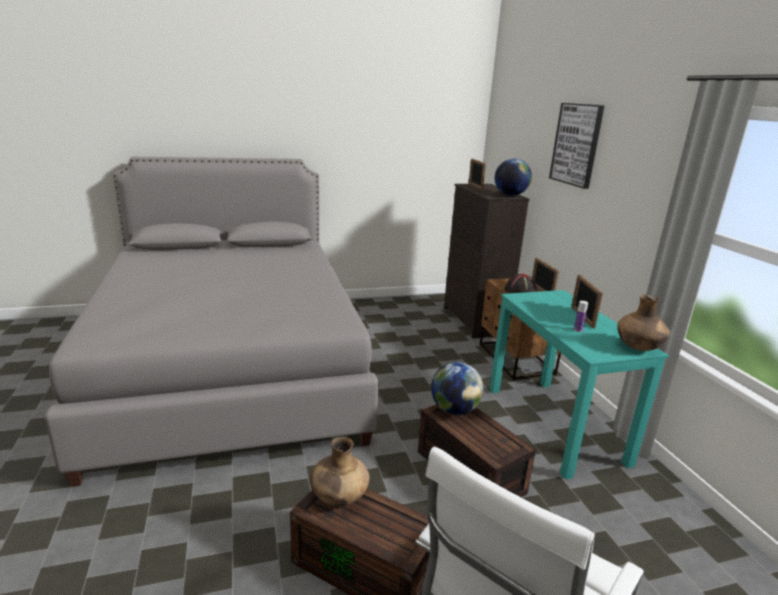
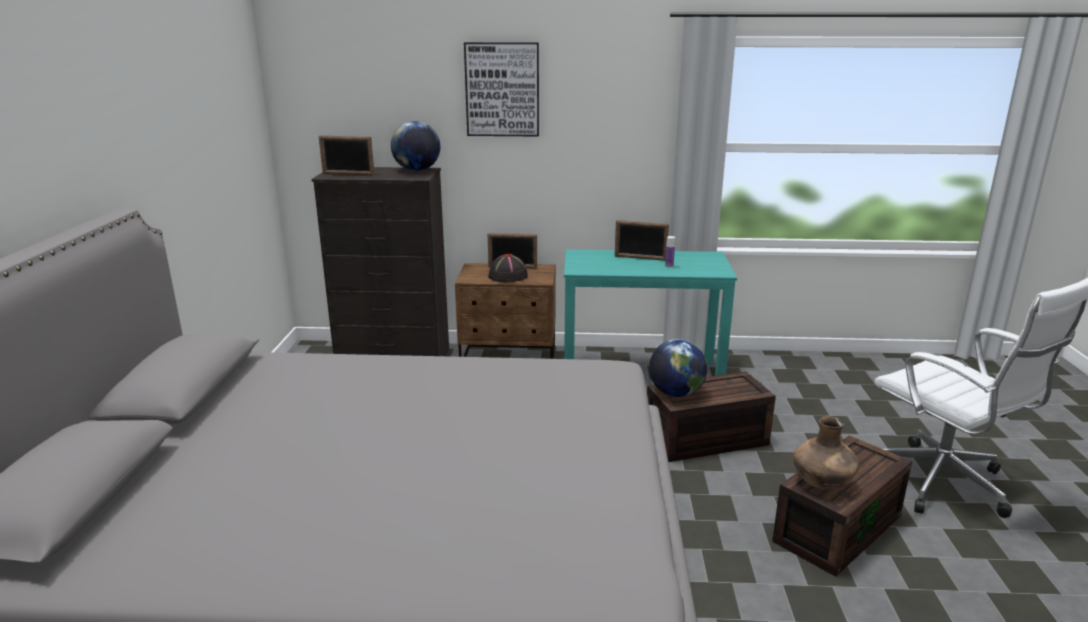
camera: 70 degrees left, 0 degrees up
brown vase [617,295,670,351] -> none

